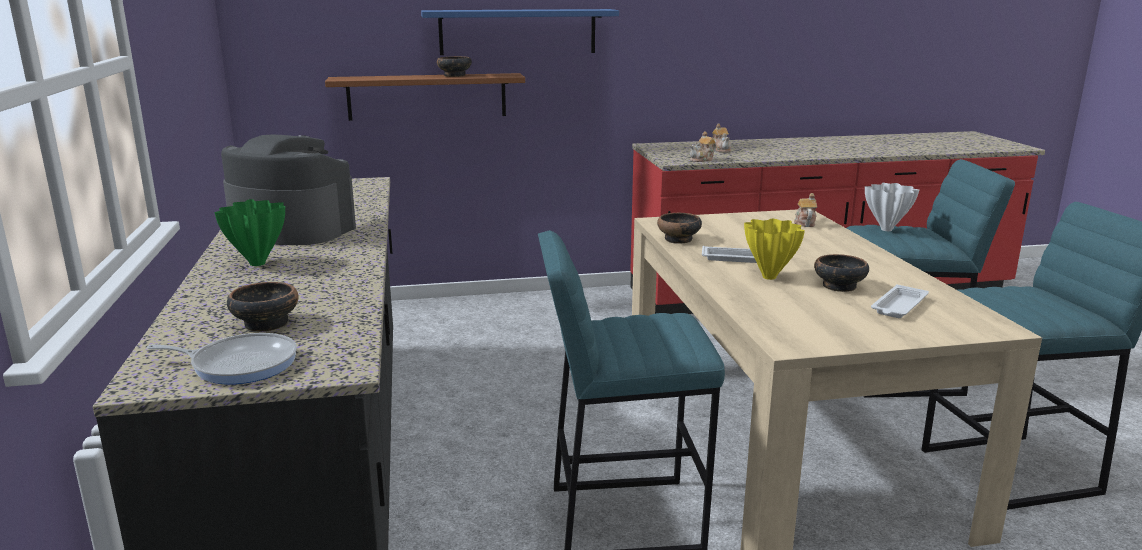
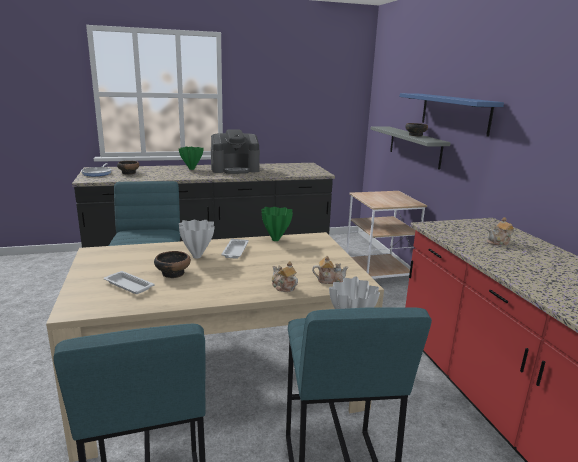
camera: 85 degrees right, 0 degrees up
coffee machine [221,135,356,245] -> coffee machine turned 60 degrees clockwise [211,130,260,174]
brown shelf [325,73,525,121] -> grey shelf [370,126,451,170]
bowl [657,213,702,244] -> green vase [261,207,293,241]
teapot [690,132,716,162] -> teapot moved to [272,261,298,292]
yellow vase [744,219,805,280] -> white vase [179,220,215,258]
none -> beige cart [346,191,427,279]

